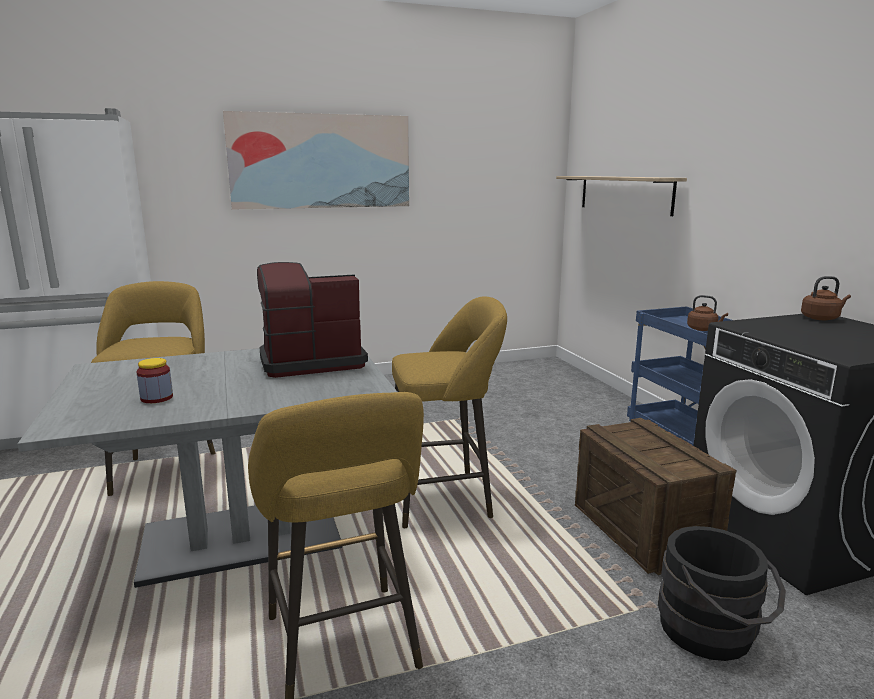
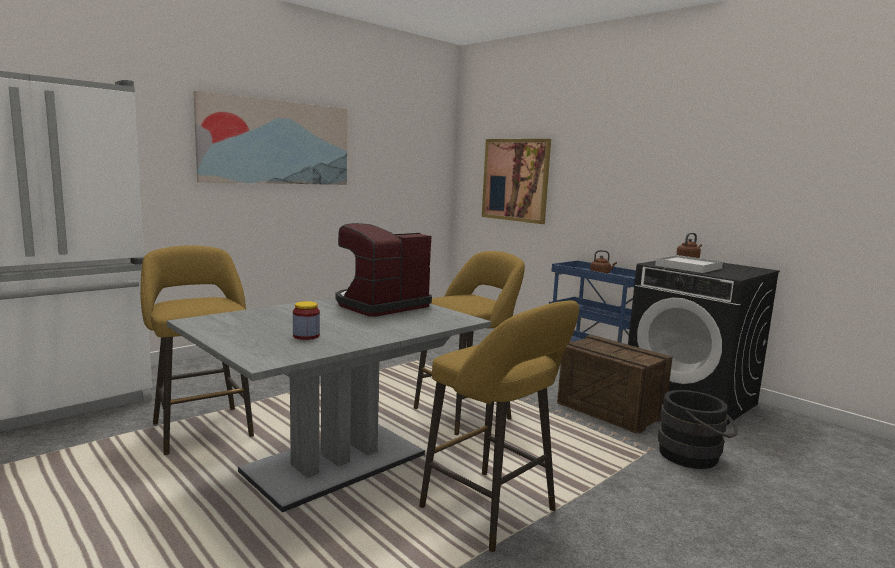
camera: 25 degrees left, 5 degrees down
shelf [556,176,687,216] -> picture [482,139,551,224]
none -> white tray [655,255,723,273]

